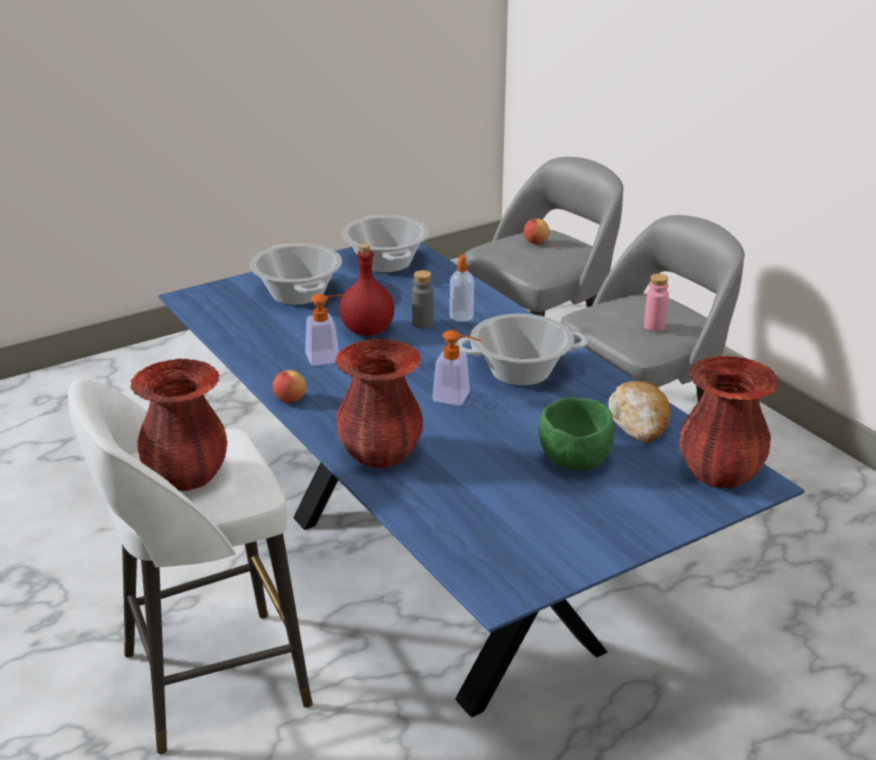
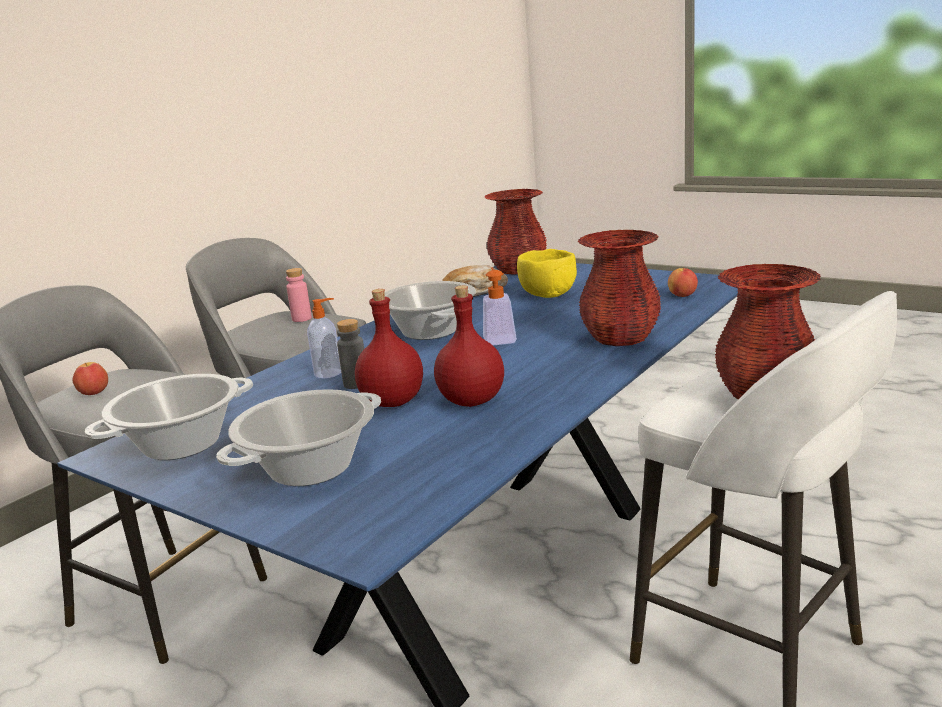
camera: 110 degrees left, 10 degrees down
apple [273,370,307,403] -> apple moved to [668,268,698,297]
soap dispenser [305,294,348,366] -> red bottle [434,285,504,407]
green bowl [539,397,614,471] -> yellow bowl [517,249,577,298]

